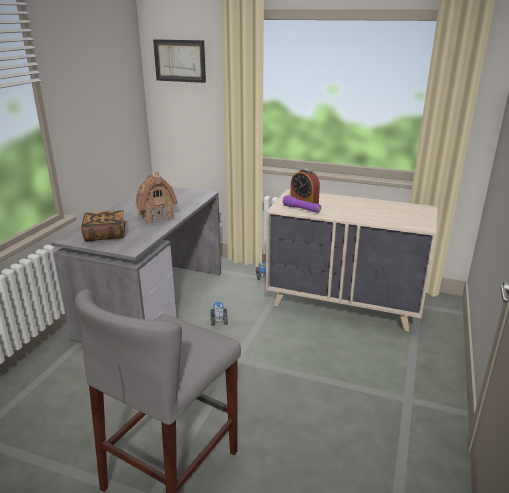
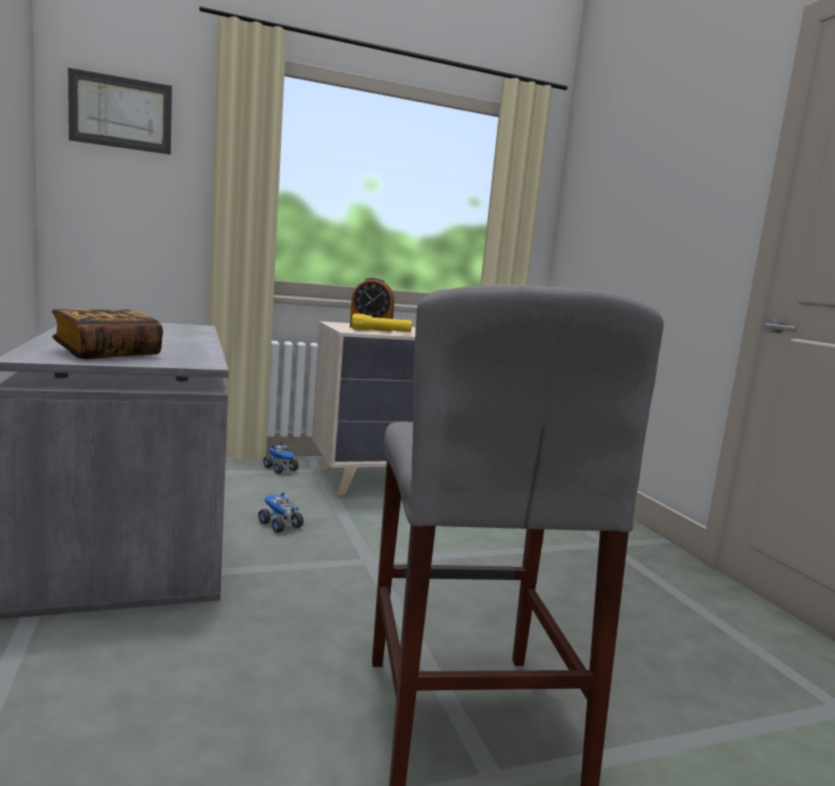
camera: 40 degrees left, 15 degrees down
toy house [136,171,178,224] -> none
purple flashlight [282,195,321,213] -> yellow flashlight [352,313,412,333]

